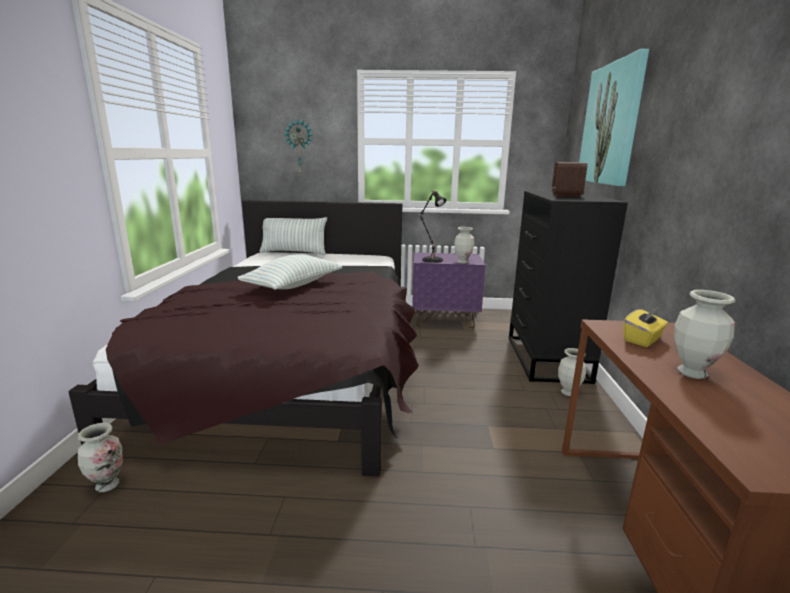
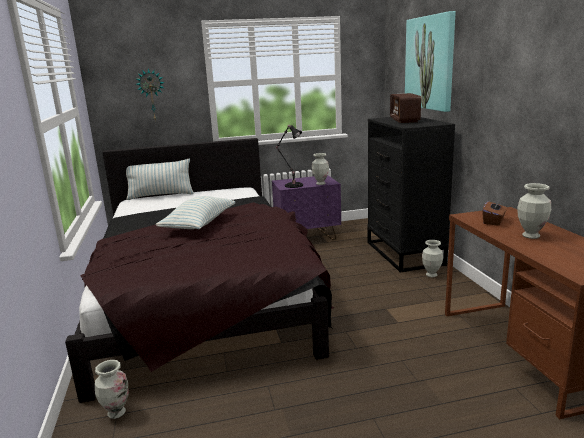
camera: 15 degrees left, 0 degrees up
yellow tissue box [623,307,668,347] -> brown tissue box [482,198,507,226]

